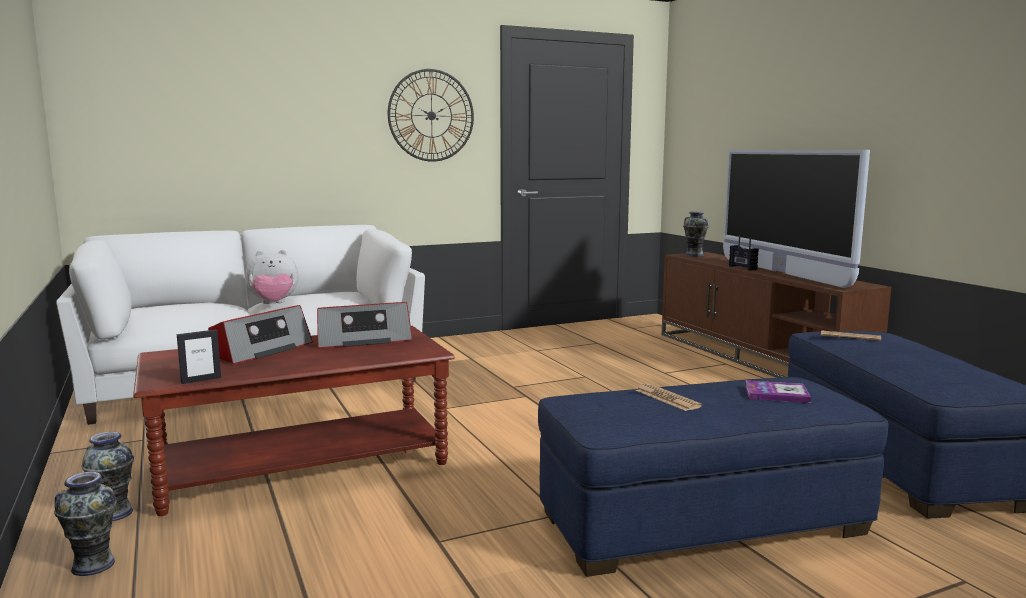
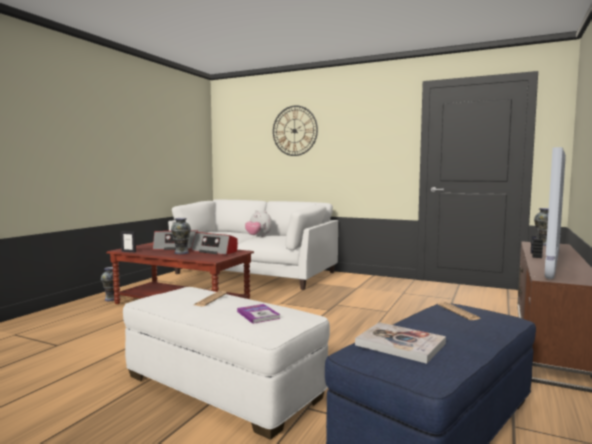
camera: 50 degrees right, 5 degrees down
vase [54,472,117,576] -> vase moved to [171,218,191,254]
wall clock [388,69,474,162] -> wall clock moved to [273,105,318,156]
blue ottoman [538,377,889,577] -> white ottoman [123,287,330,440]
none -> book [355,322,446,364]

